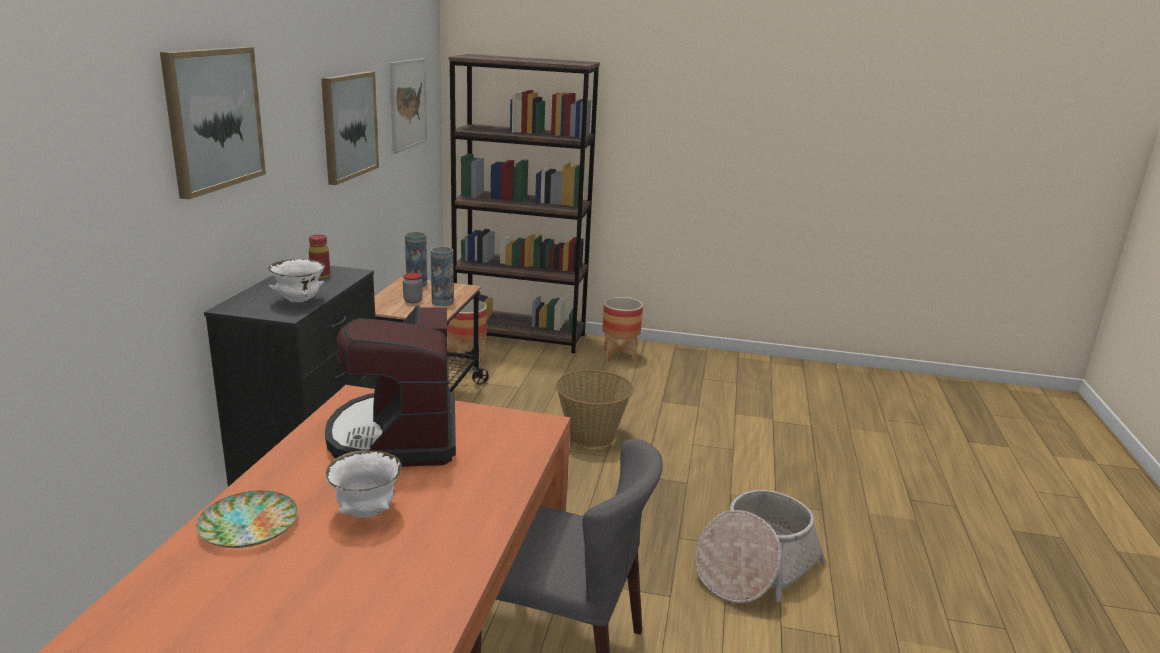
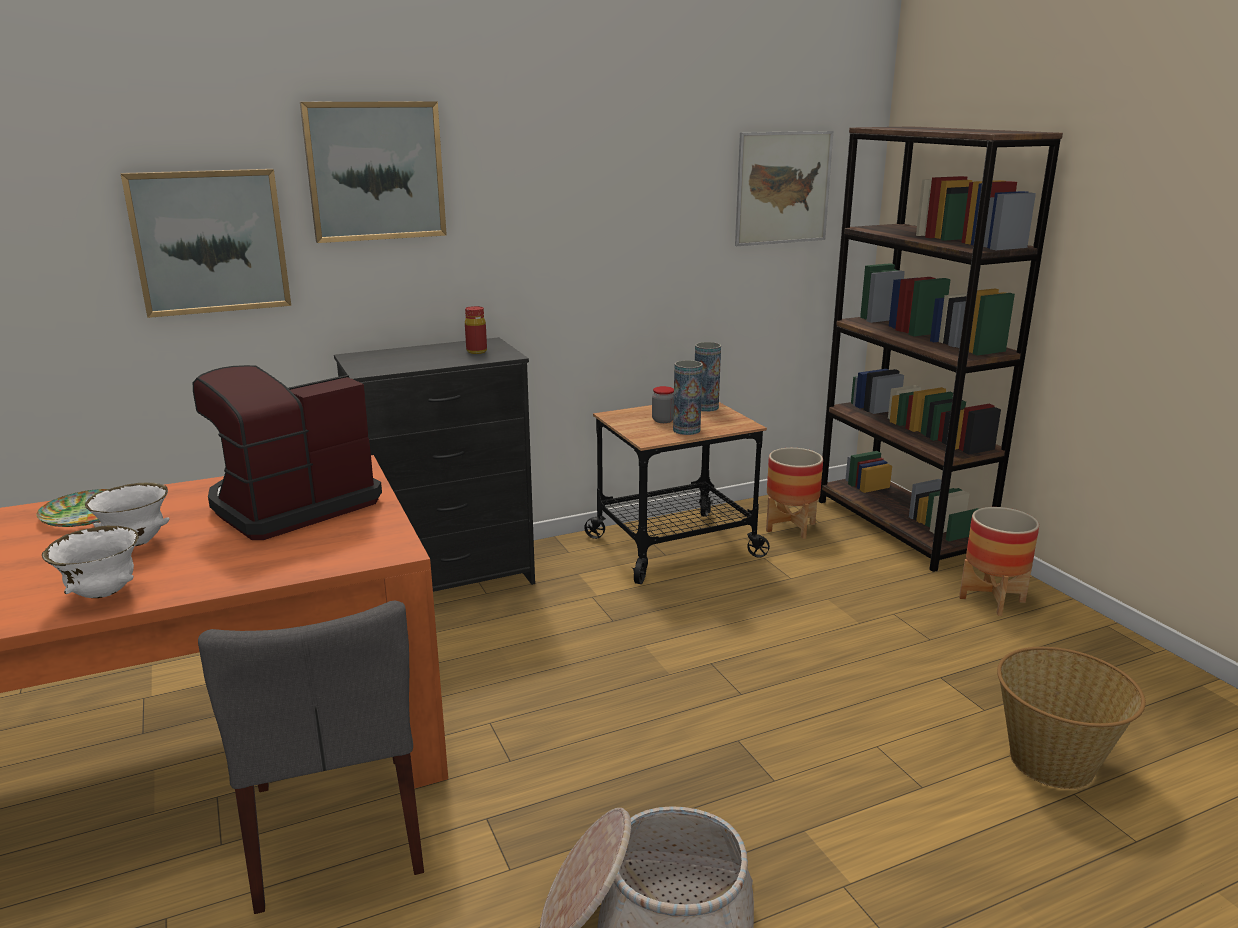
camera: 55 degrees right, 0 degrees up
white bowl [268,259,325,302] -> white bowl moved to [42,526,139,598]
picture [321,71,379,185] -> picture moved to [121,169,291,318]
basket [555,370,634,448] -> basket moved to [997,647,1146,789]

